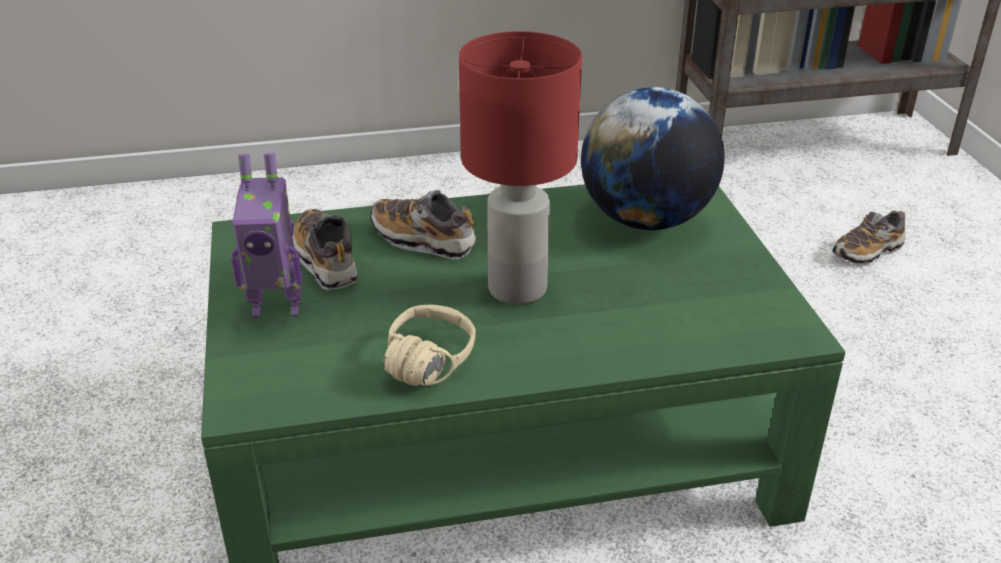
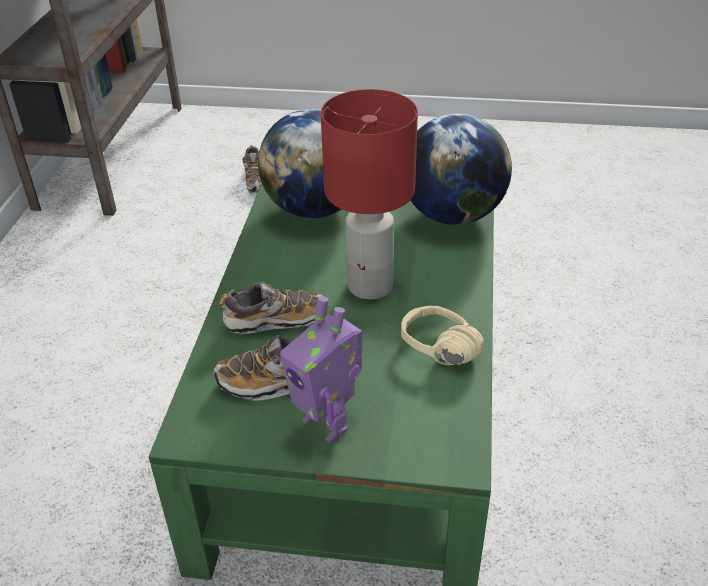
camera: 70 degrees left, 5 degrees up
toy robot [231,153,302,318] -> toy robot turned 120 degrees clockwise [280,296,362,443]
shoe [370,190,476,260] -> shoe turned 150 degrees counterclockwise [219,282,323,334]
none -> globe [410,114,512,225]

